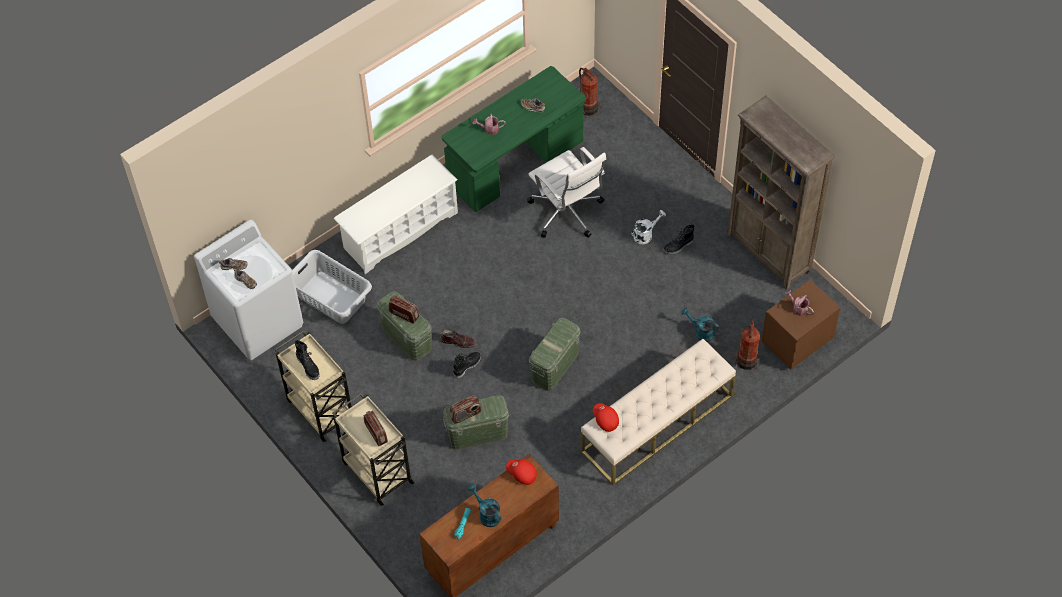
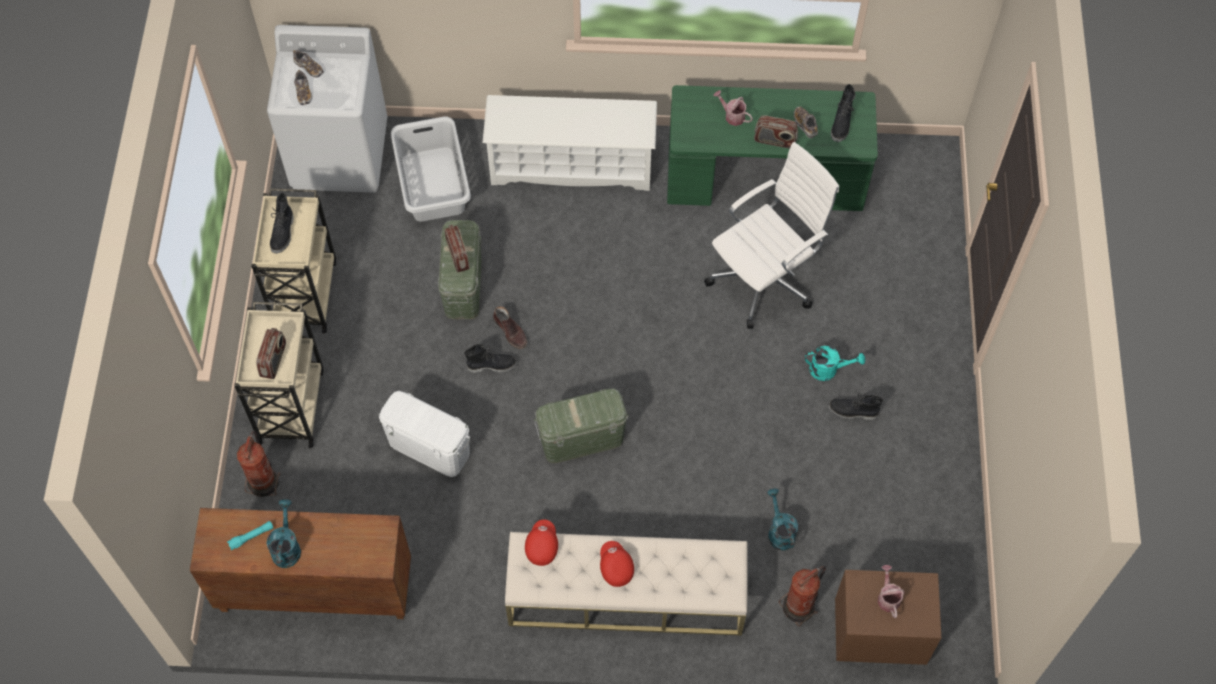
camera: 40 degrees right, 5 degrees up
green storage box [442,395,510,449] -> white storage box [379,391,471,477]
radio [449,395,482,424] -> radio moved to [754,115,798,149]
red cap [506,459,537,485] -> red cap moved to [600,541,634,587]
white office chair [527,147,606,238] -> white office chair turned 135 degrees counterclockwise [704,142,839,329]
fire extinguisher [579,68,601,117] -> fire extinguisher moved to [237,431,281,497]
white watering can [632,210,666,244] -> turquoise watering can [805,346,865,381]
brown bookcase [727,96,835,290] -> none
none -> black boot [831,84,855,142]

